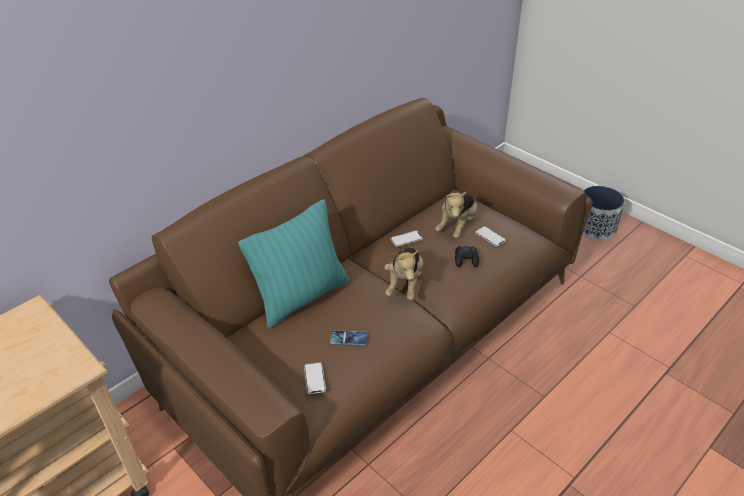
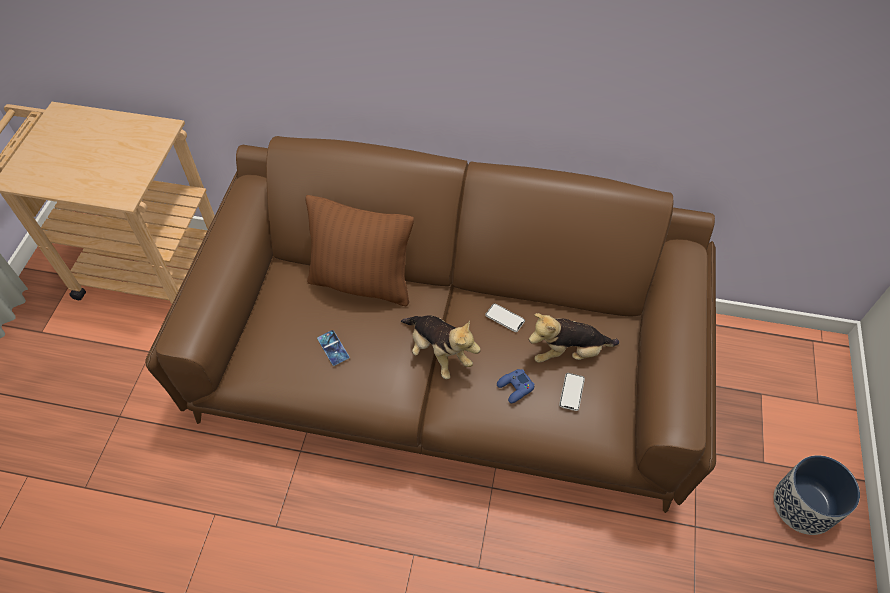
camera: 55 degrees right, 15 degrees up
turquoise pillow [238,199,349,328] -> brown pillow [306,195,414,306]
phone [304,362,326,394] -> none
plush toy [384,247,423,300] -> plush toy turned 105 degrees counterclockwise [401,315,481,379]
black game controller [455,246,479,267] -> blue game controller [497,369,535,403]

